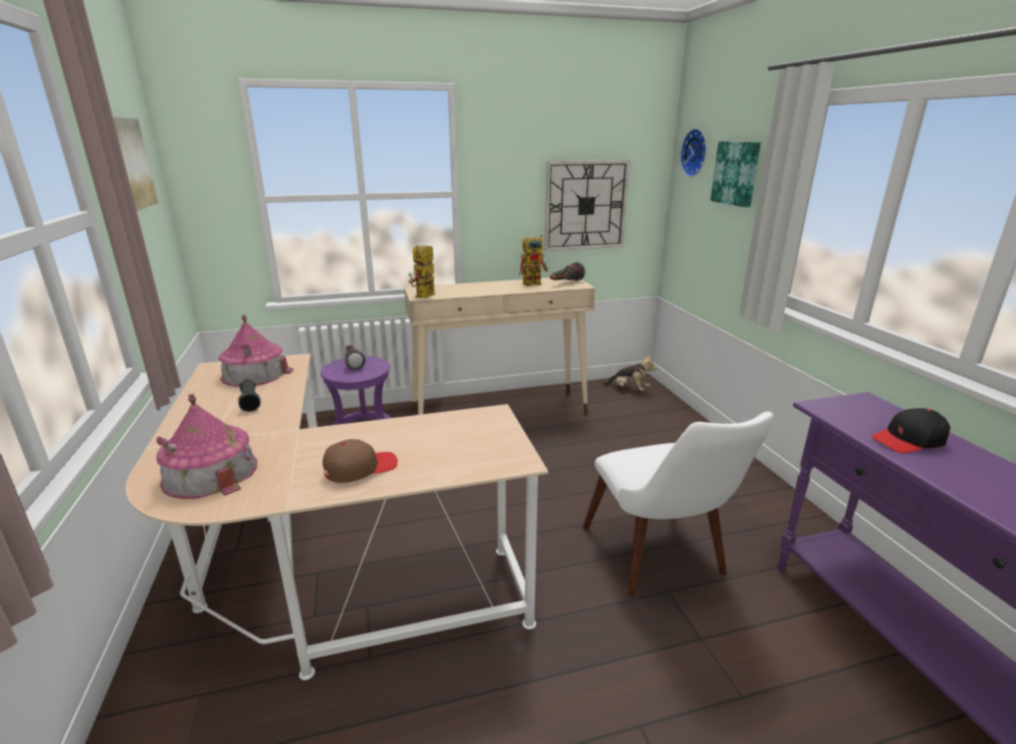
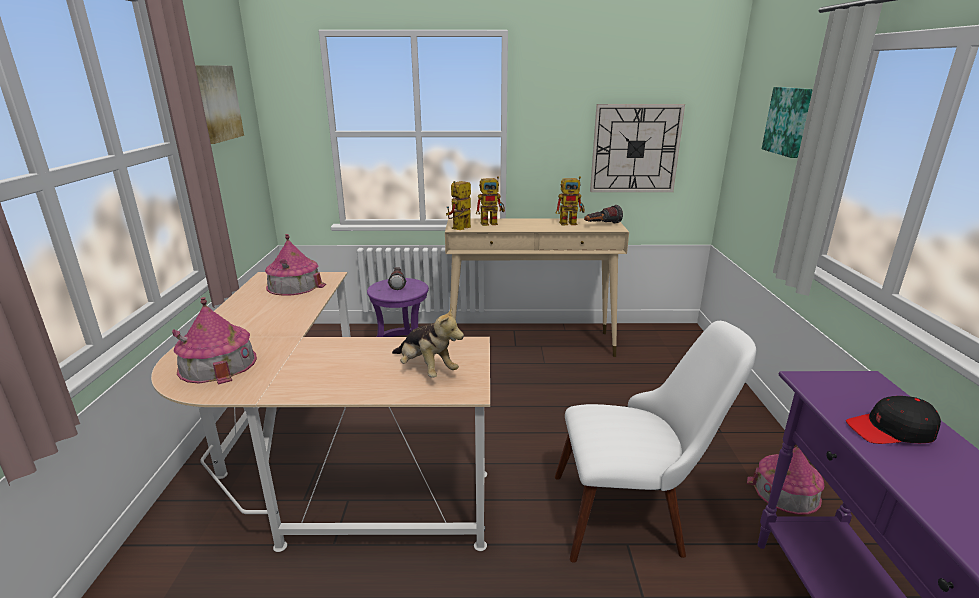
camera: 15 degrees right, 0 degrees up
black flashlight [238,379,261,412] -> none
brown cap [322,439,398,483] -> none
white chair [583,411,774,597] -> white chair turned 90 degrees counterclockwise [555,321,756,562]
plush toy [603,354,657,391] -> plush toy moved to [392,306,464,377]
wall clock [680,128,707,177] -> none
none -> toy robot [476,176,505,226]
none -> toy house [747,446,824,515]

